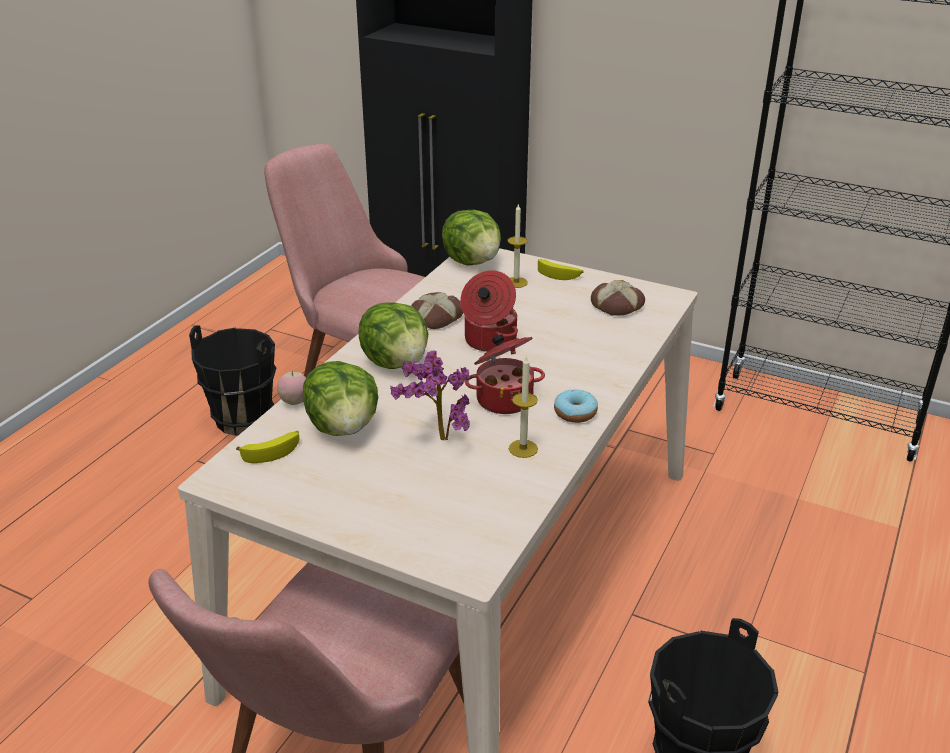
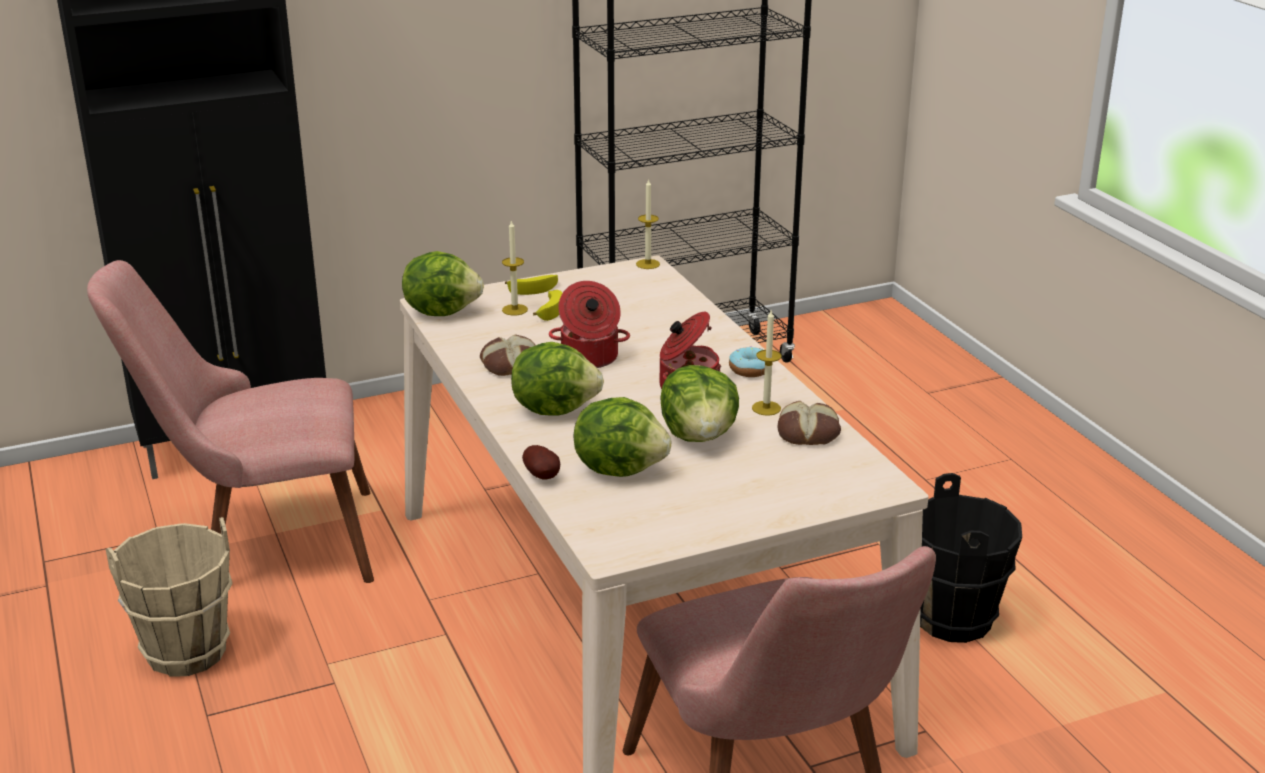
camera: 50 degrees left, 5 degrees down
black bucket [189,325,276,436] -> beige bucket [106,517,232,677]
banana [236,431,299,463] -> banana moved to [533,290,562,321]
apple [277,371,306,405] -> potato [522,445,560,479]
potted plant [390,351,470,440] -> lettuce [660,365,739,442]
bread [591,280,645,316] -> bread moved to [778,401,841,445]
none -> candle [636,178,660,269]

